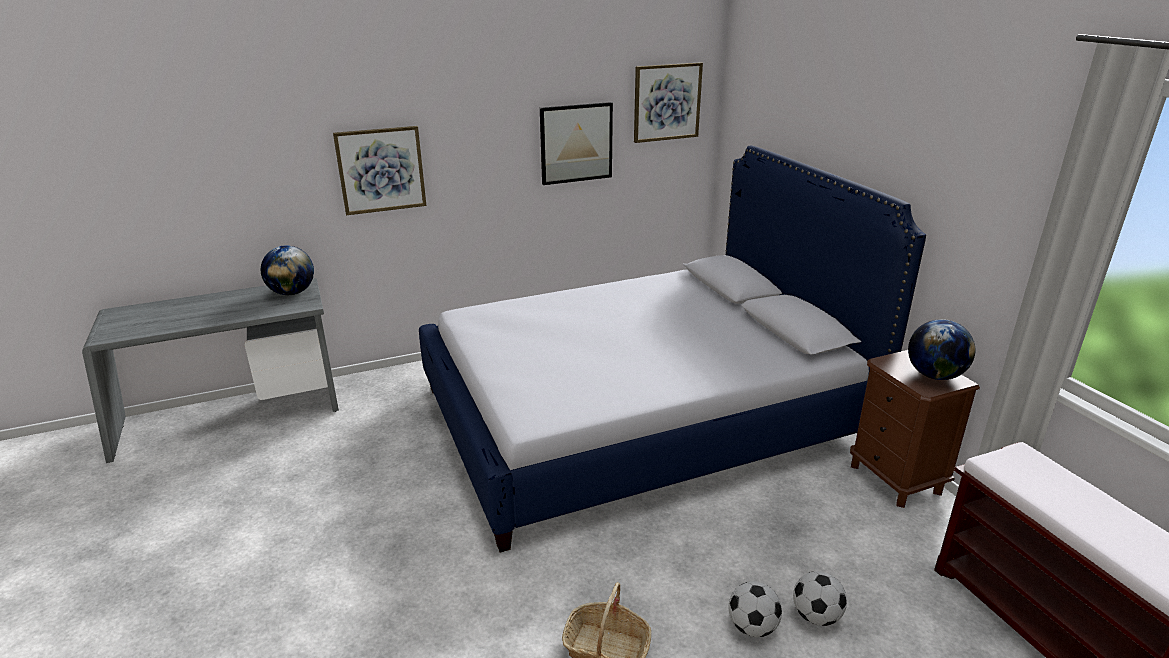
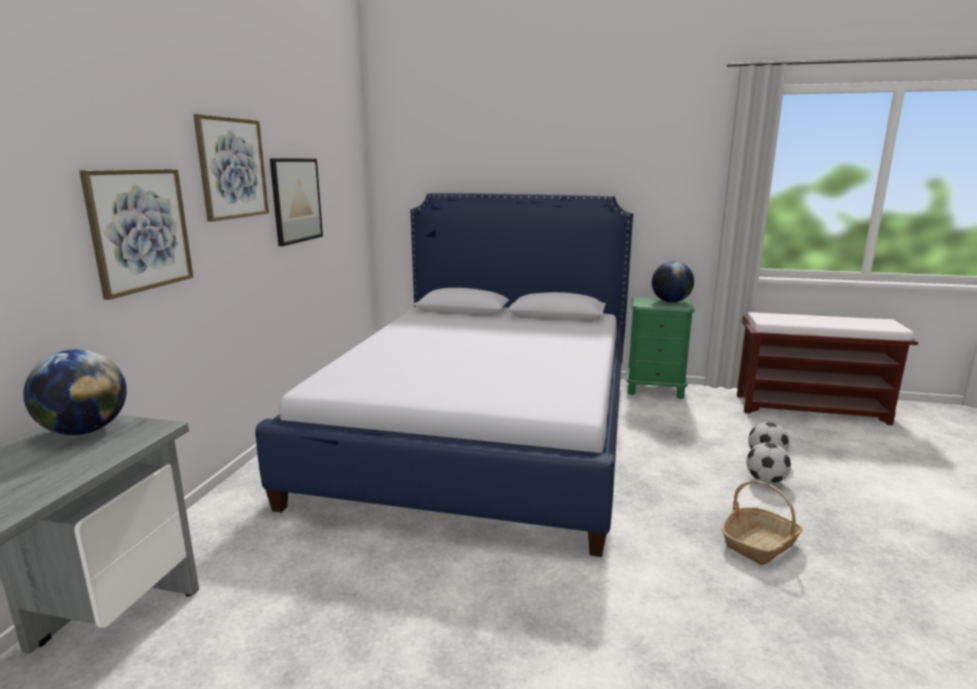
camera: 55 degrees left, 10 degrees down
picture [634,62,703,143] -> picture moved to [193,114,269,222]
brown nightstand [850,350,980,508] -> green nightstand [627,297,695,399]

